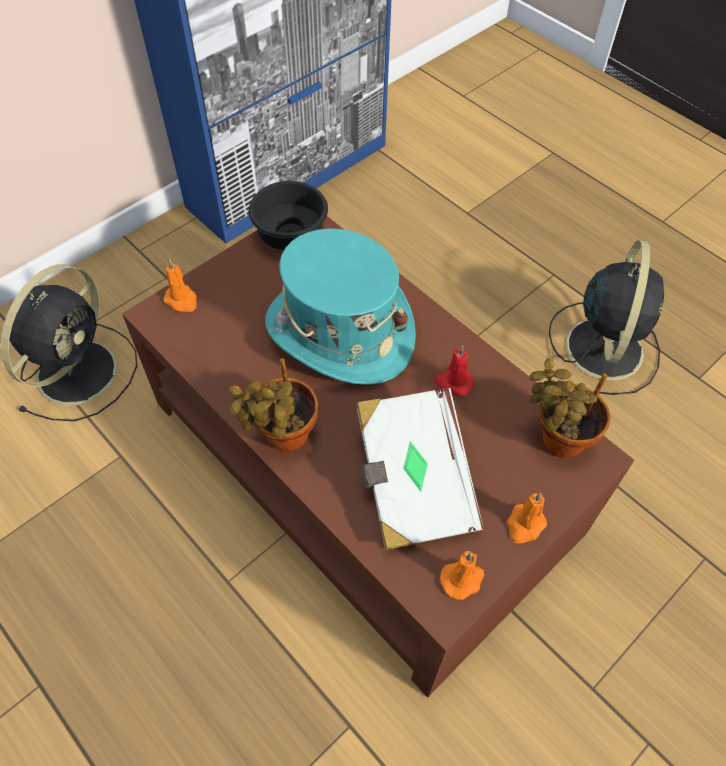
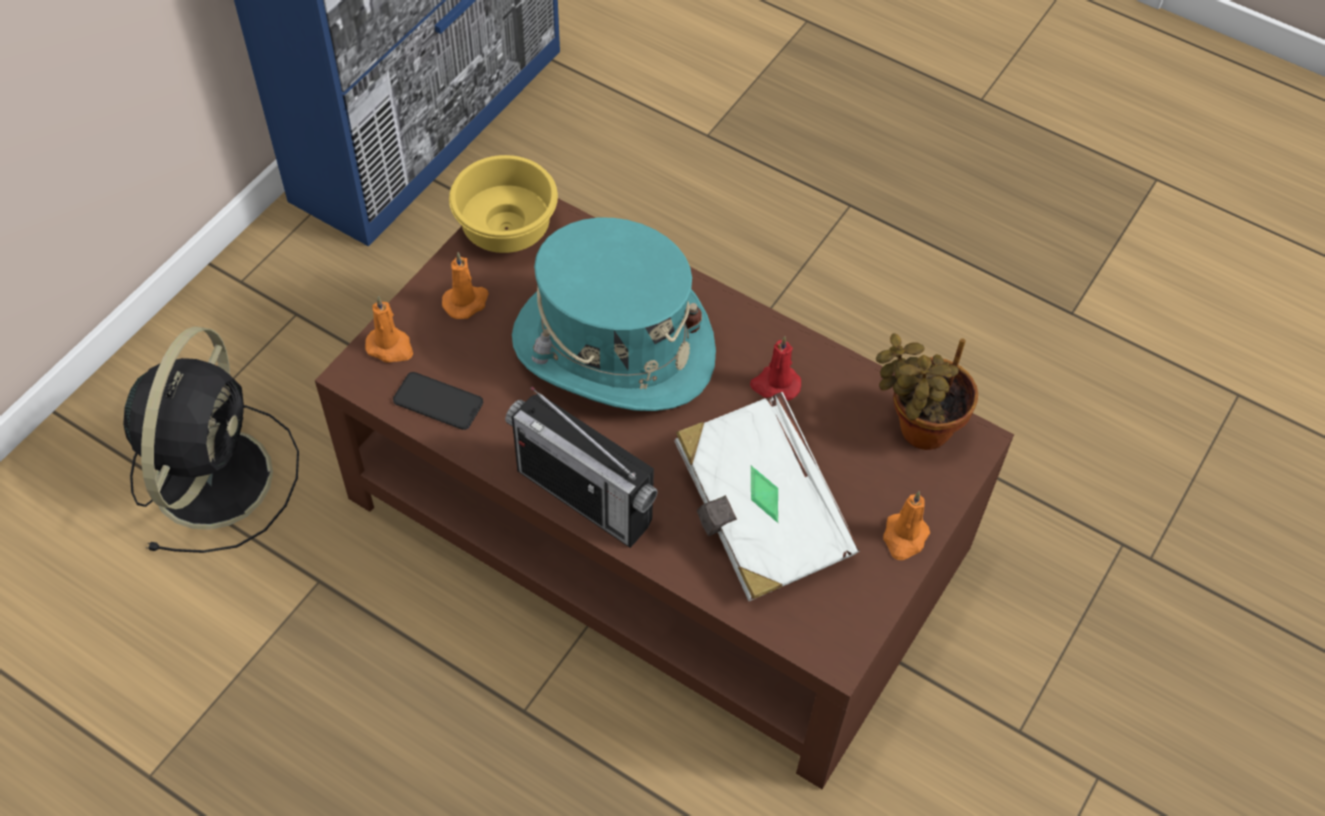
camera: 15 degrees left, 0 degrees up
potted plant [230,358,318,452] -> radio [505,387,658,548]
black bowl [248,181,328,250] -> yellow bowl [449,155,558,253]
orange candle [440,551,484,600] -> orange candle moved to [442,252,489,319]
black fan [549,240,664,395] -> none
none -> phone [393,372,483,430]

